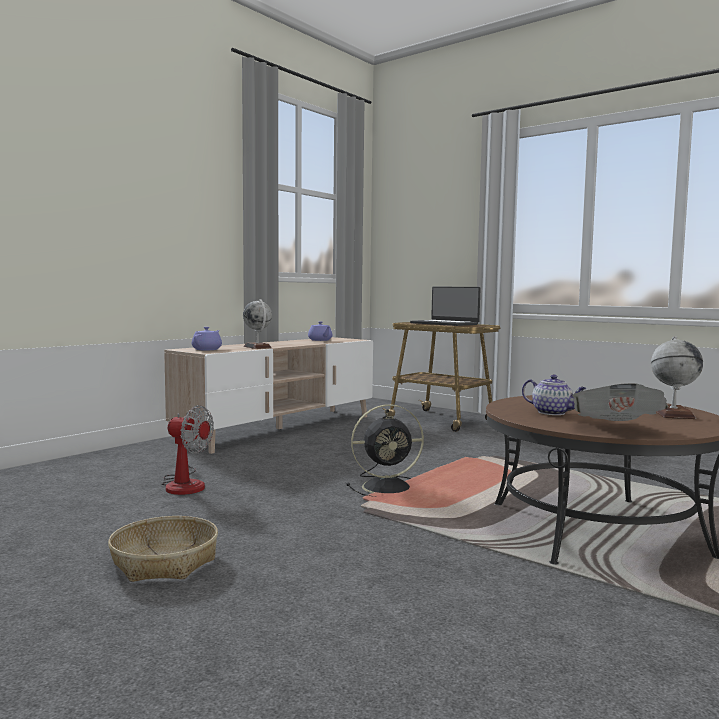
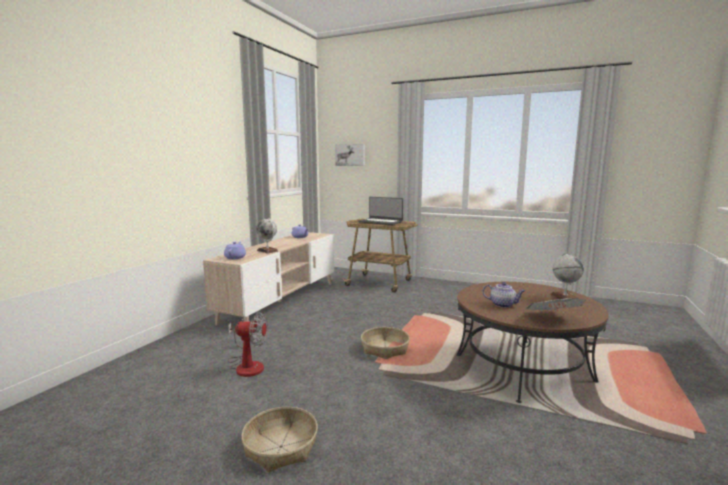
camera: 15 degrees left, 5 degrees up
black fan [346,404,424,497] -> basket [361,327,410,359]
none -> picture [335,144,365,166]

